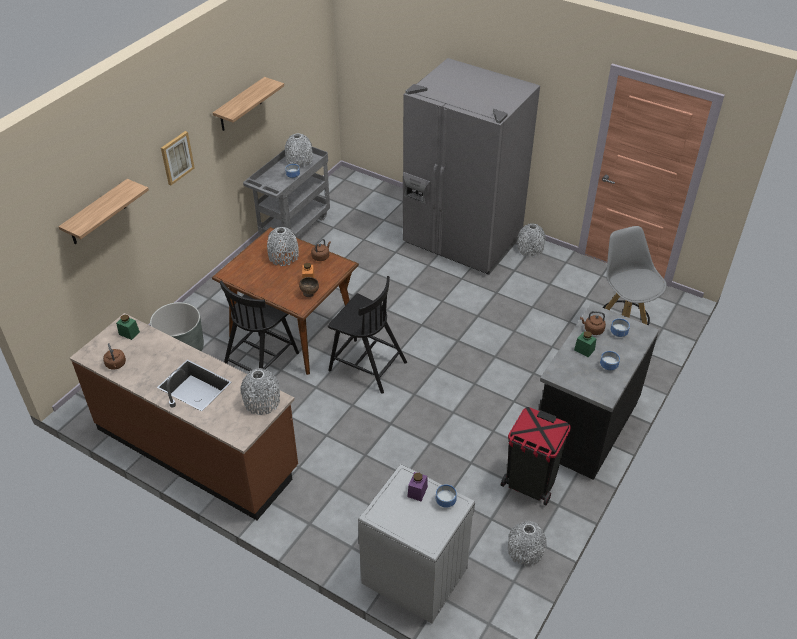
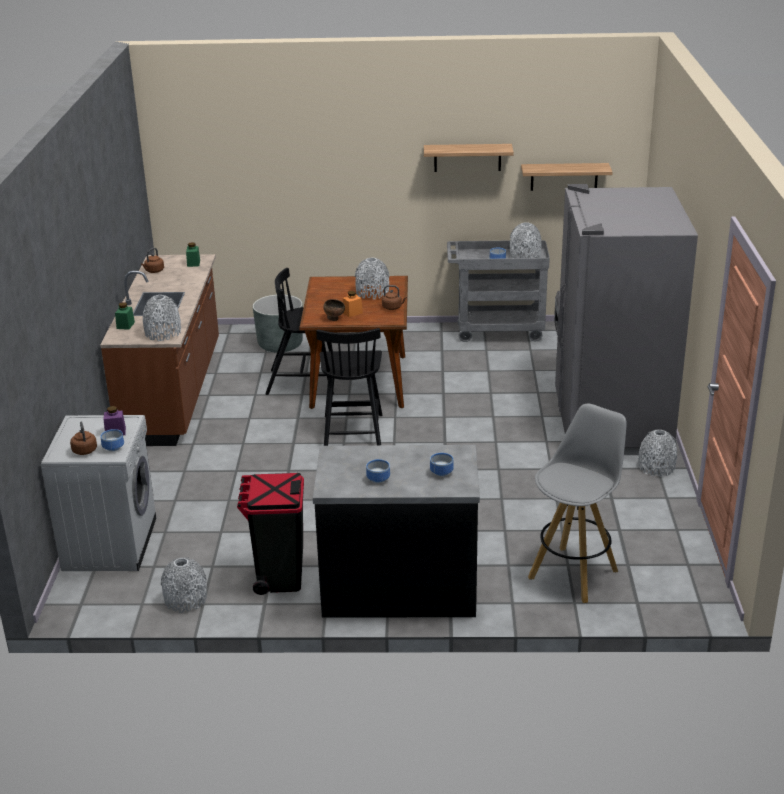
camera: 60 degrees right, 15 degrees down
shelf [58,179,149,244] -> shelf moved to [521,163,613,191]
picture [161,131,195,185] -> none
green jar [574,331,597,357] -> green jar moved to [115,302,135,330]
brown kettle [580,311,606,335] -> brown kettle moved to [70,422,97,455]

